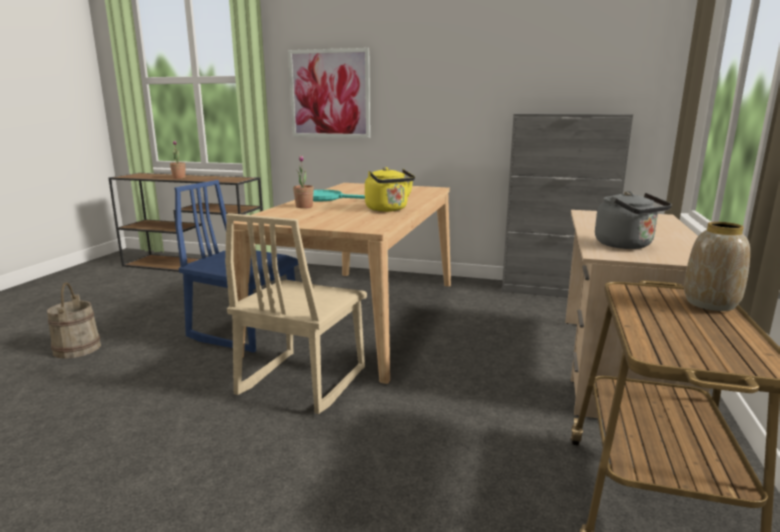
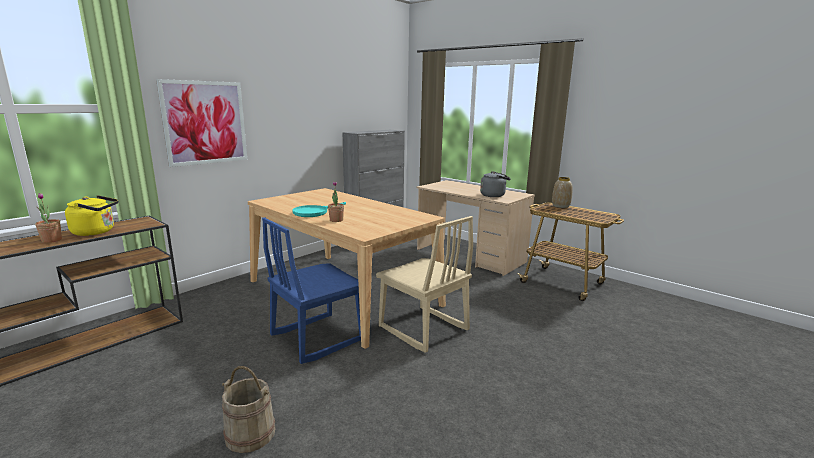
camera: 65 degrees left, 0 degrees up
yellow kettle [365,167,415,212] -> yellow kettle moved to [65,195,118,236]

